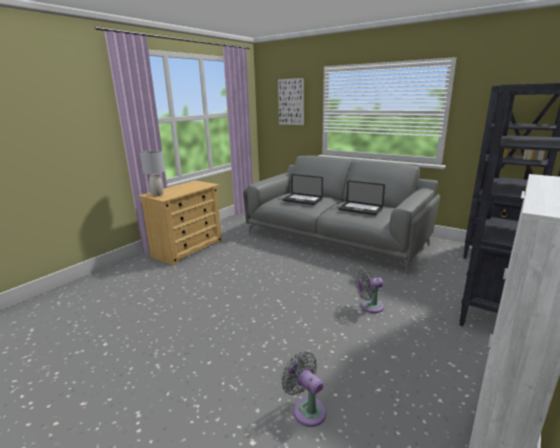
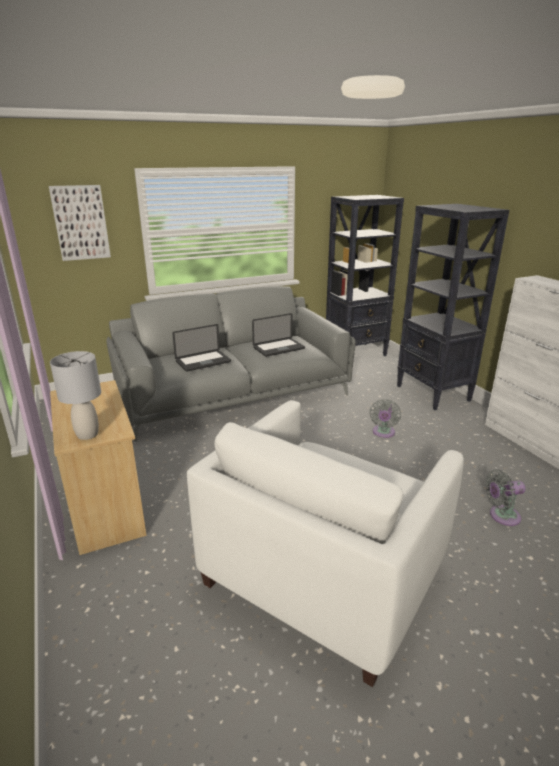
camera: 60 degrees left, 5 degrees up
none -> white armchair [187,400,464,687]

